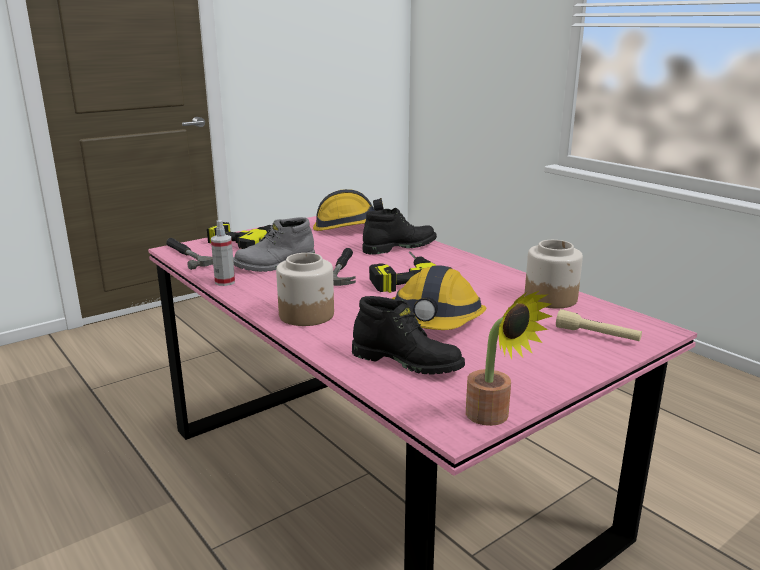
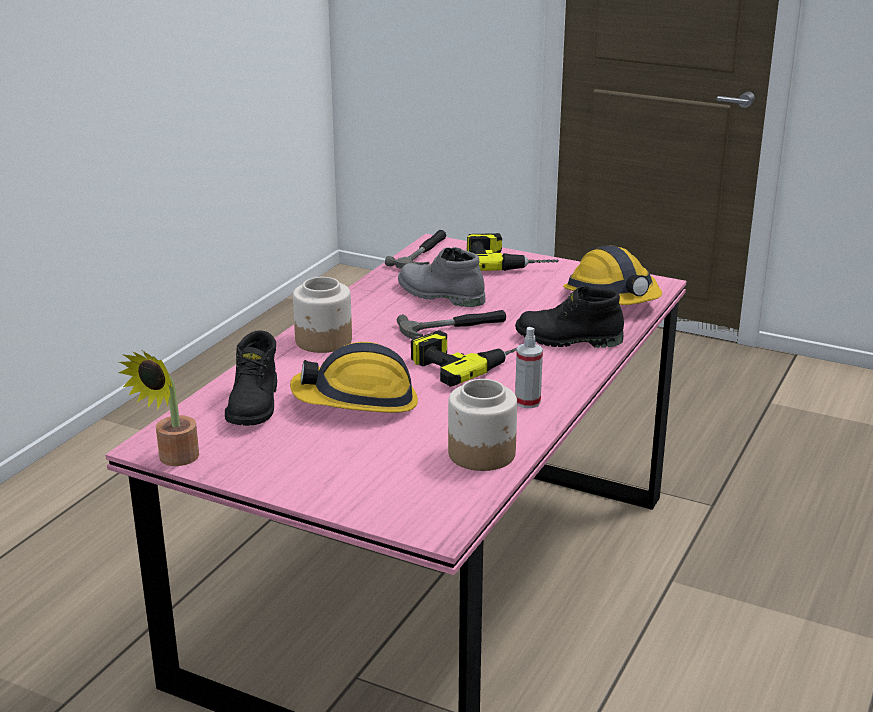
camera: 65 degrees right, 5 degrees up
spray bottle [211,220,235,286] -> spray bottle moved to [515,327,543,408]
black boot [362,208,437,255] -> black boot turned 150 degrees clockwise [515,286,624,348]
beige flashlight [556,309,642,342] -> none

